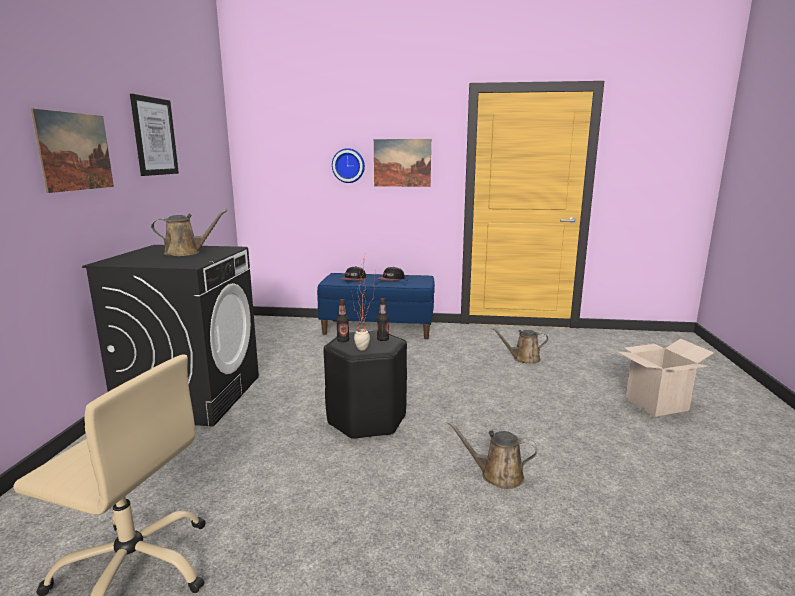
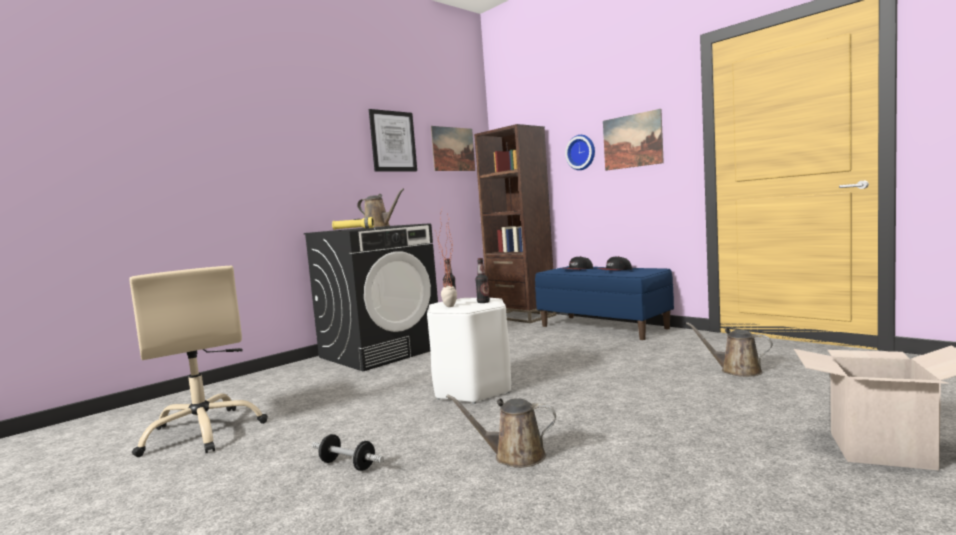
camera: 40 degrees right, 10 degrees down
picture [31,109,114,193] -> picture moved to [431,126,475,171]
black stool [323,331,407,440] -> white stool [427,298,511,404]
brown watering can [446,421,537,489] -> brown watering can turned 45 degrees counterclockwise [446,394,556,468]
none -> dumbbell [312,434,384,471]
none -> yellow flashlight [332,217,374,230]
none -> brown bookcase [474,124,556,323]

